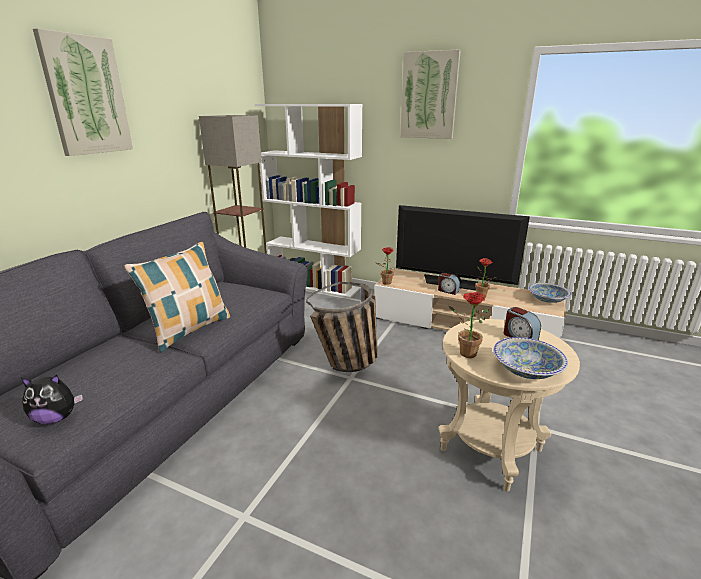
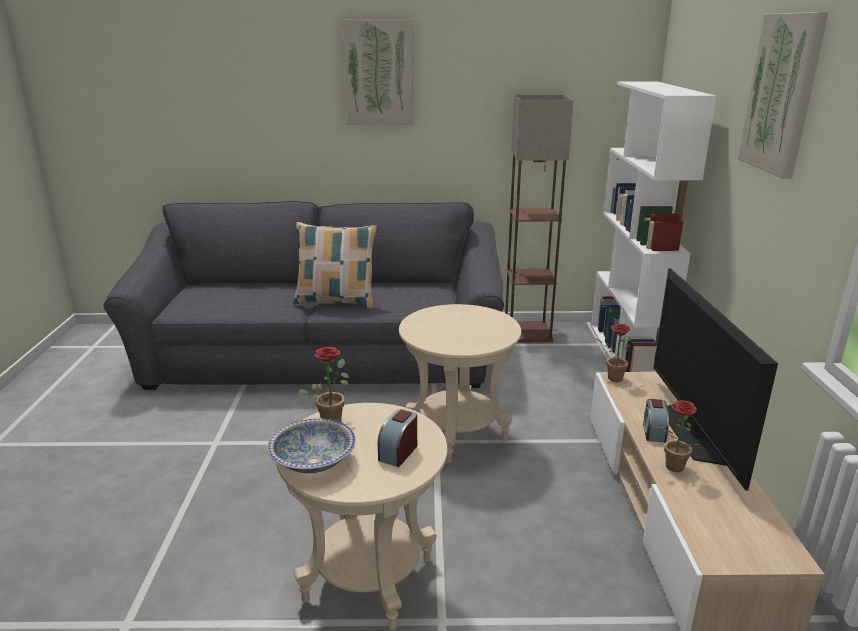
camera: 65 degrees right, 0 degrees up
plush toy [21,375,83,424] -> none
basket [306,282,378,372] -> beige side table [399,304,521,463]
bowl [528,283,571,303] -> none

